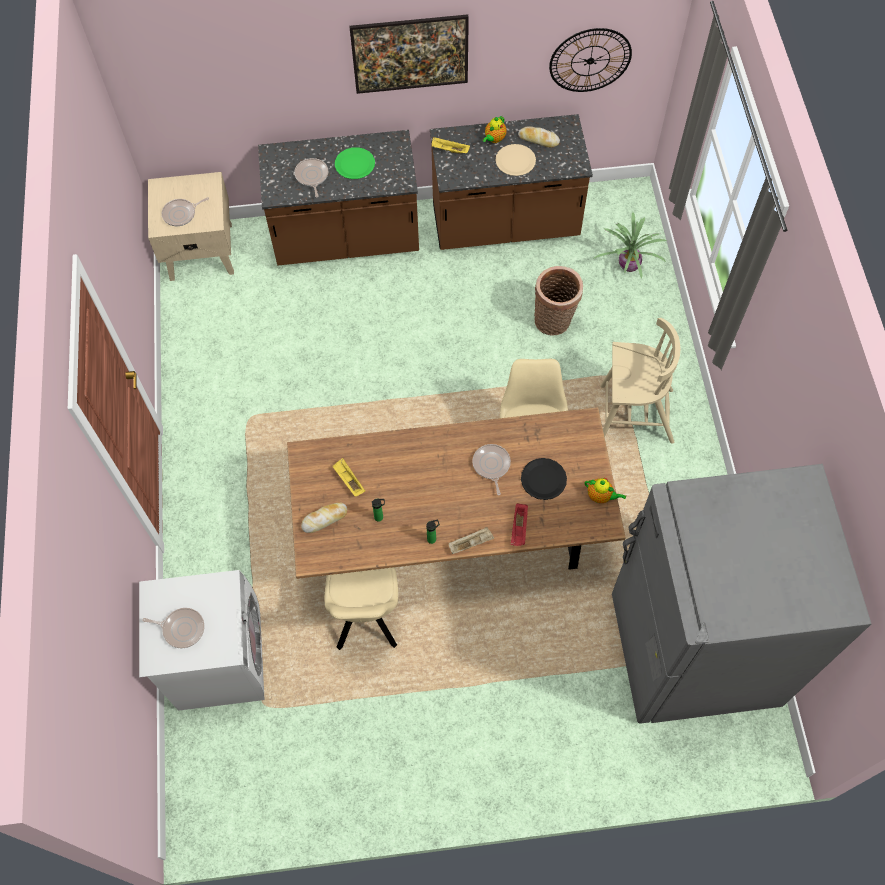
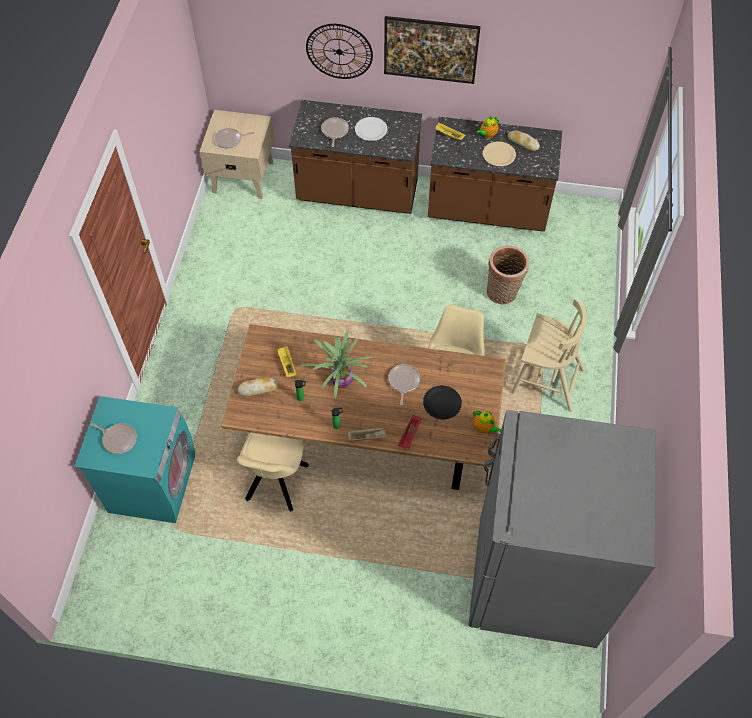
camera: 15 degrees right, 5 degrees down
white washing machine [139,570,265,711] -> turquoise washing machine [74,396,195,523]
green plate [335,147,375,179] -> white plate [355,117,387,141]
wall clock [549,28,632,92] -> wall clock moved to [306,24,373,79]
potted plant [593,212,667,279] -> potted plant moved to [299,330,373,398]

